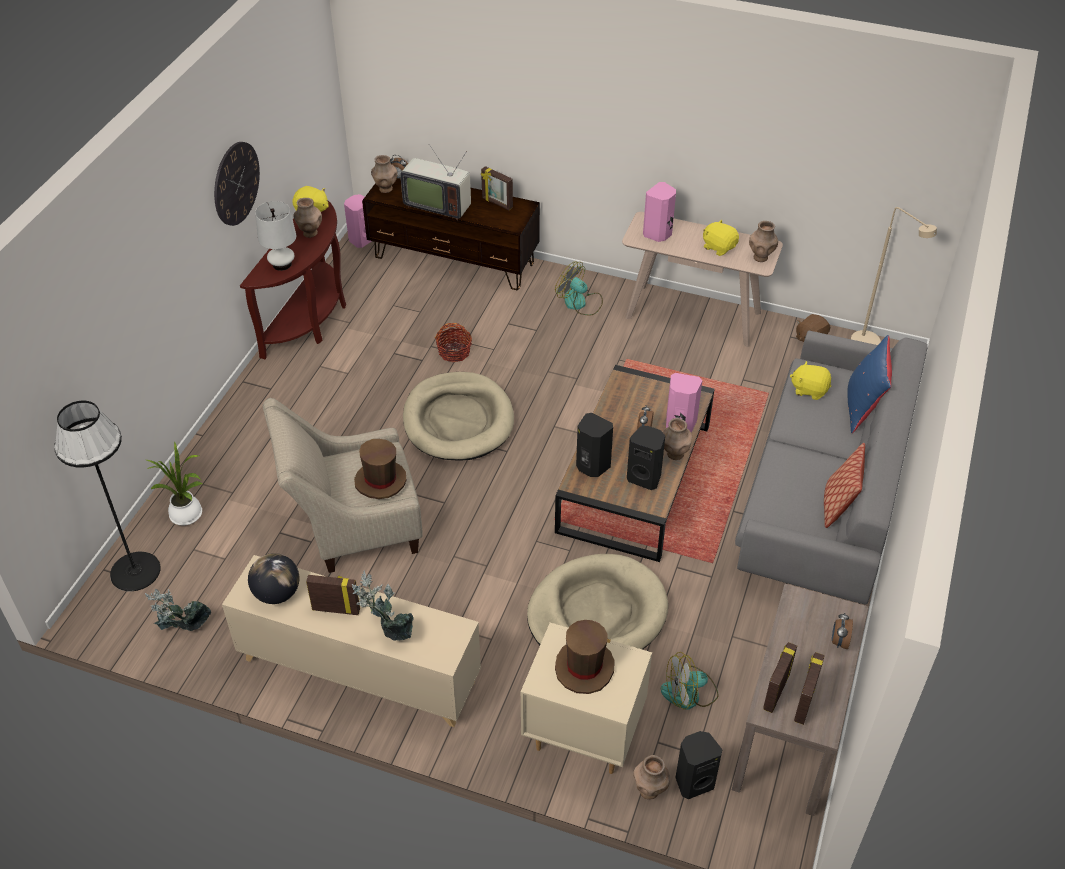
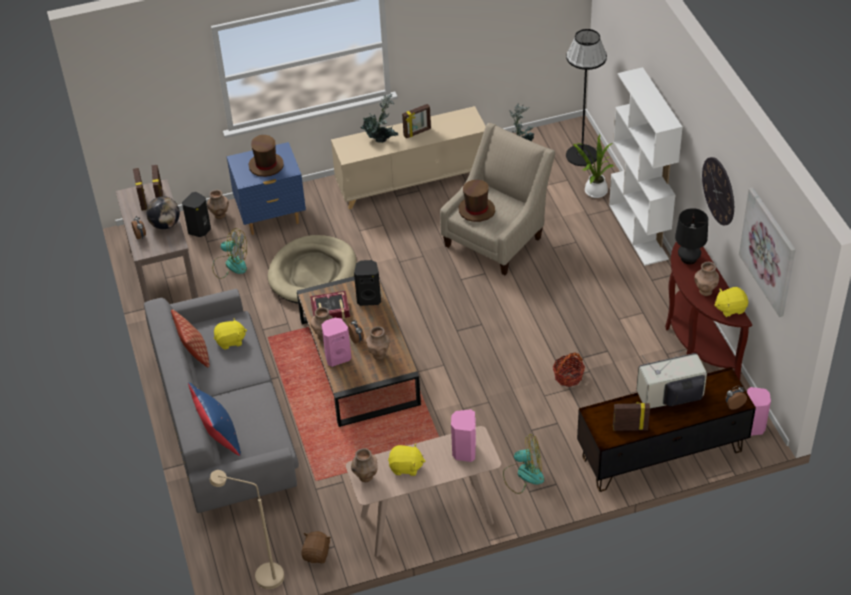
camera: 145 degrees right, 0 degrees up
globe [248,553,299,604] -> globe moved to [146,196,180,229]
white table lamp [255,201,296,271] -> black table lamp [675,208,708,264]
brown vase [371,155,397,193] -> brown vase moved to [366,326,390,360]
beige dog bed [403,372,514,461] -> none
beige nightstand [521,622,652,774] -> blue nightstand [227,142,306,235]
black speaker [627,426,665,490] -> book [310,291,350,319]
fan [661,652,719,710] -> fan turned 60 degrees clockwise [212,228,247,279]
yellow plush toy [790,361,831,400] -> yellow plush toy moved to [214,318,247,349]
none -> white bookcase [609,67,683,266]
none -> picture [739,187,796,317]

